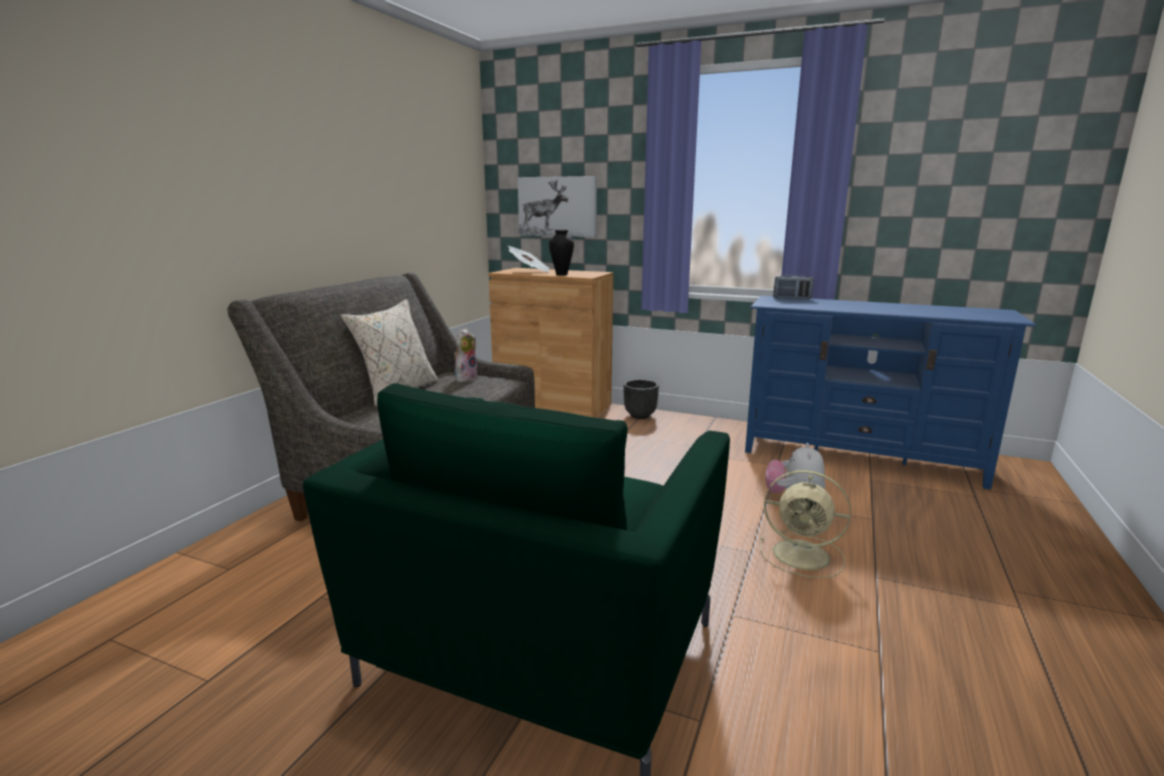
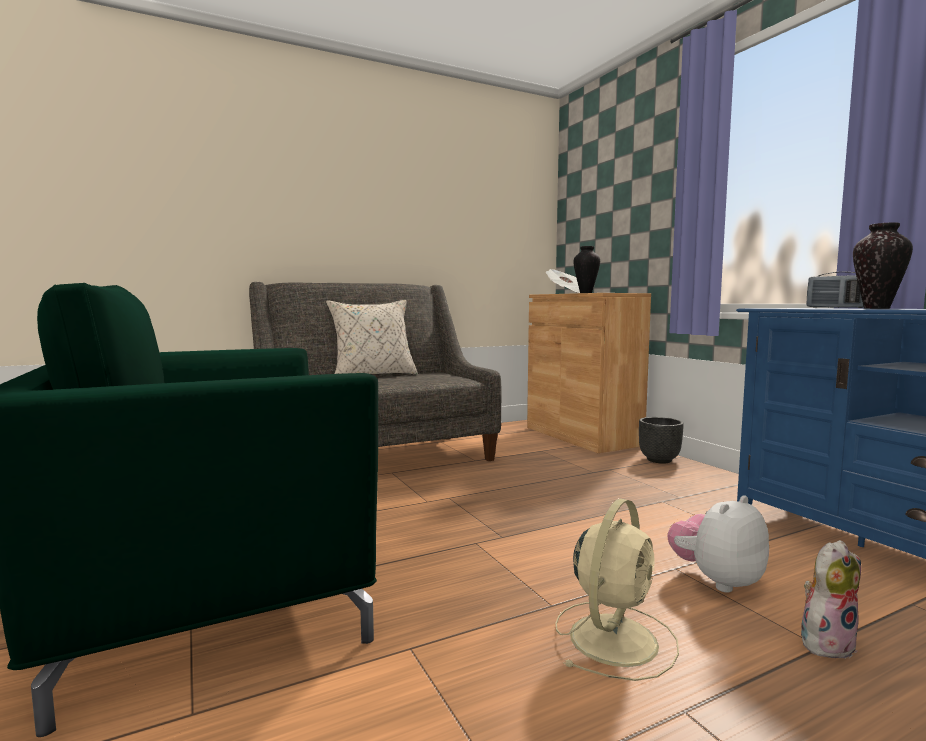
camera: 40 degrees right, 10 degrees down
plush toy [454,328,478,382] -> plush toy moved to [797,540,861,660]
picture [518,176,597,237] -> none
beige fan [760,470,851,578] -> beige fan turned 120 degrees counterclockwise [555,499,679,681]
none -> vase [853,222,913,309]

